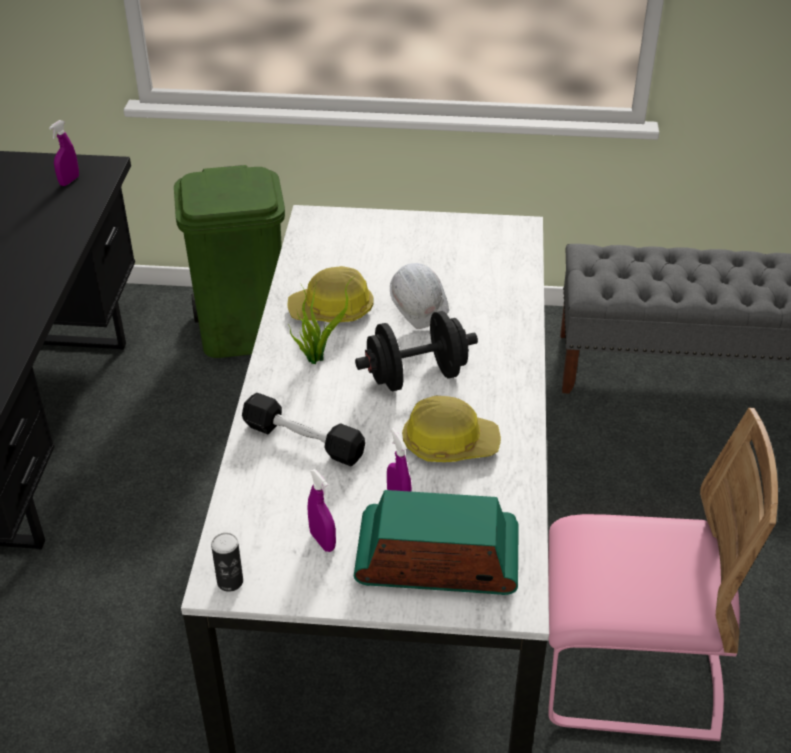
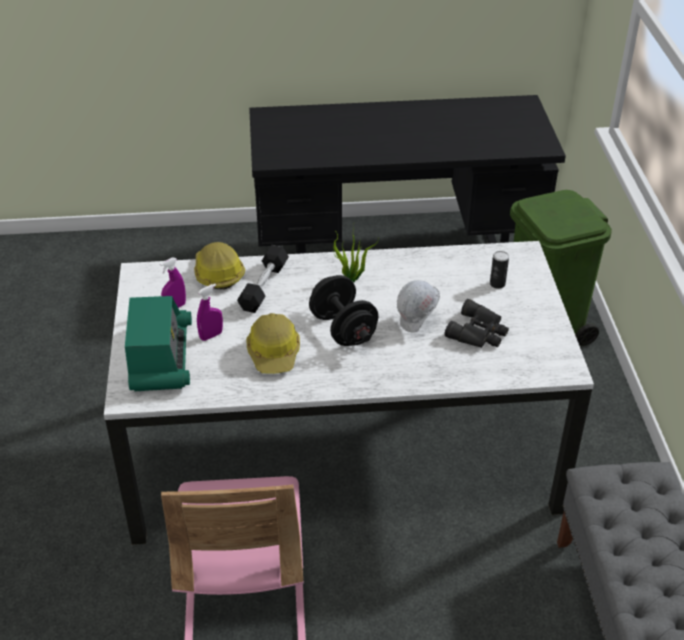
camera: 80 degrees right, 0 degrees up
purple spray bottle [49,120,79,186] -> none
can [211,533,243,592] -> can moved to [490,251,509,289]
hard hat [287,266,373,322] -> hard hat moved to [194,242,245,290]
none -> black binoculars [445,299,509,348]

